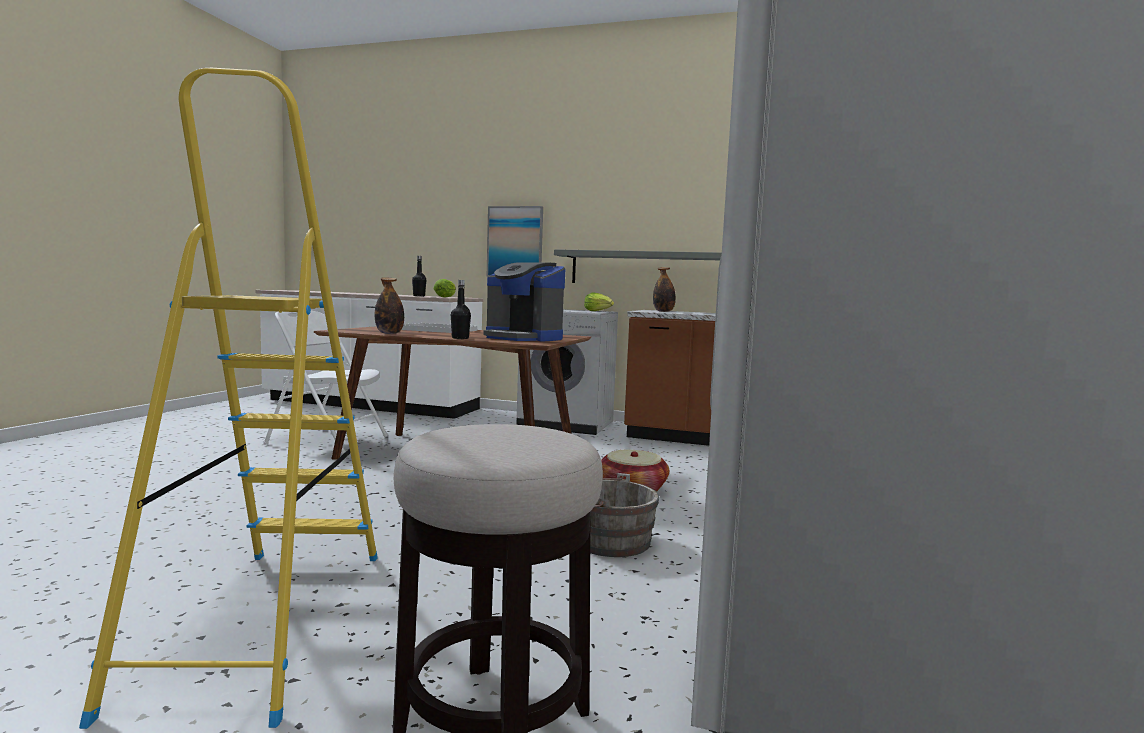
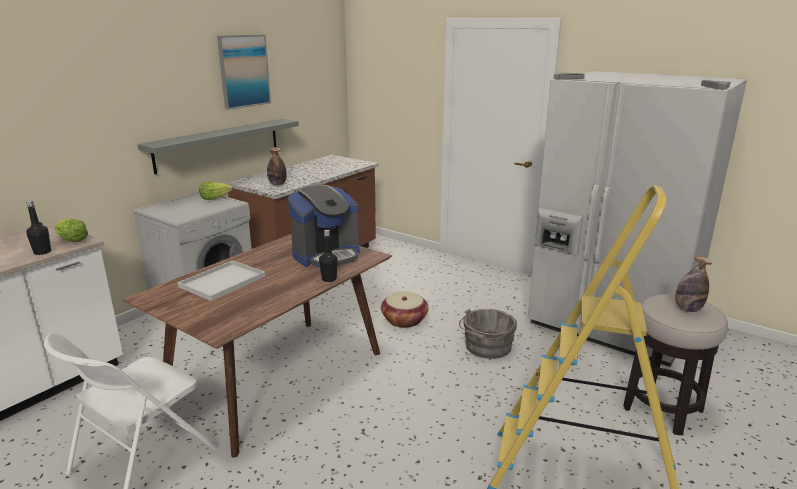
camera: 70 degrees left, 15 degrees up
bottle [375,277,404,334] -> bottle moved to [675,256,712,312]
picture [487,206,543,277] -> picture moved to [217,35,271,110]

